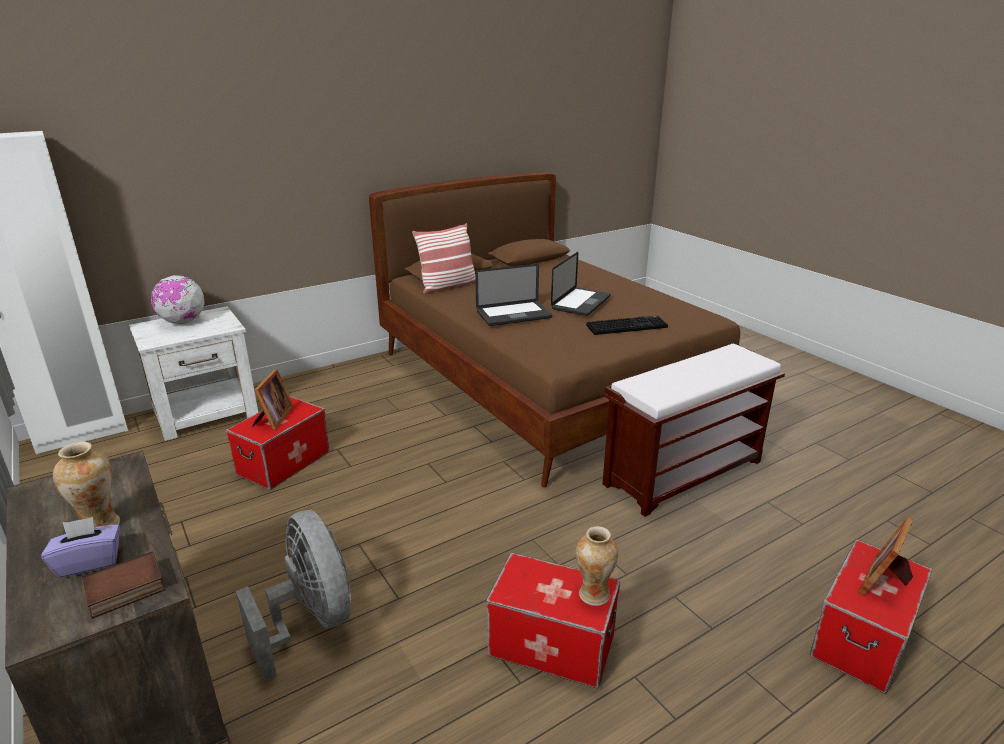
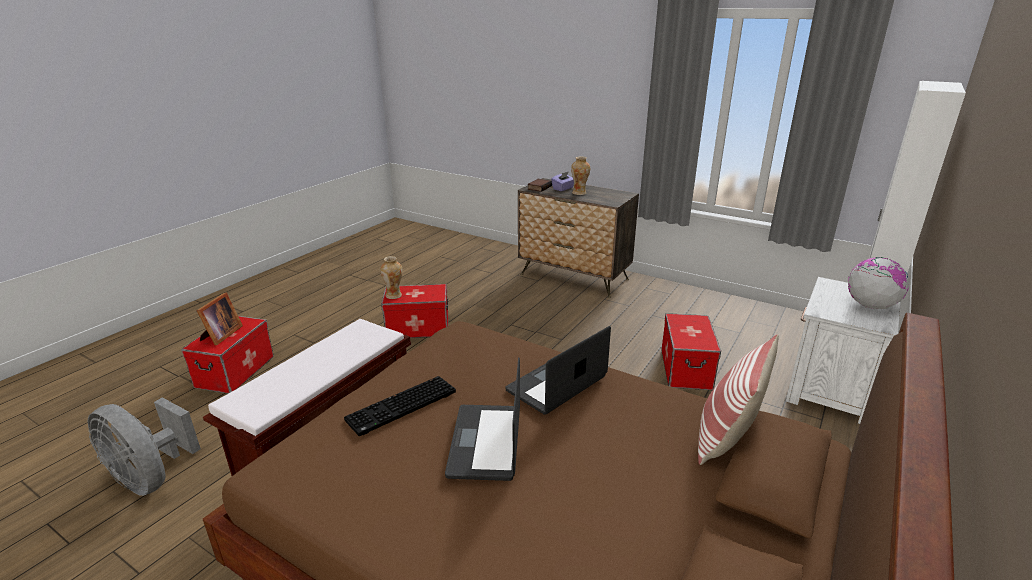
camera: 155 degrees right, 0 degrees up
grey fan [236,510,351,681] -> grey fan moved to [88,397,201,496]
picture frame [252,369,294,430] -> none

